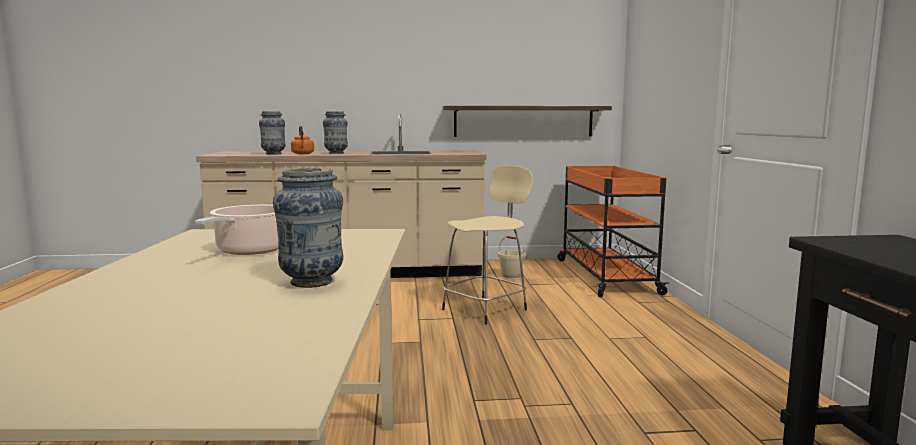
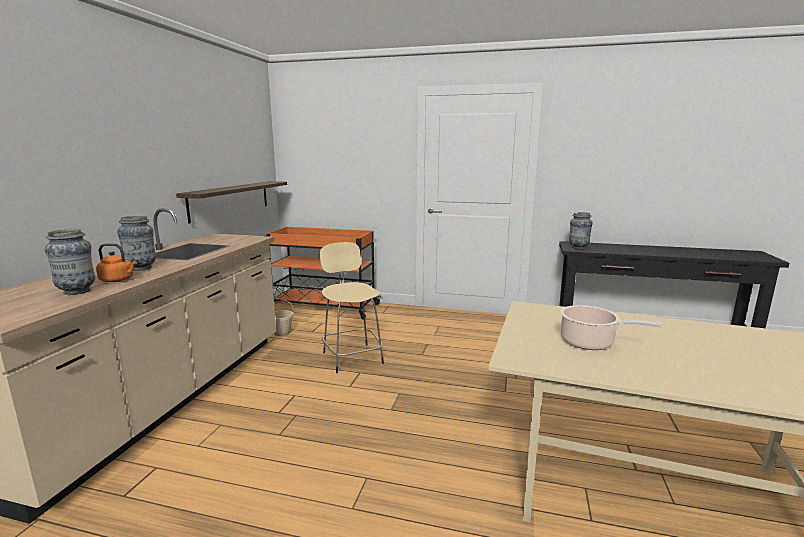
camera: 70 degrees left, 5 degrees up
vase [273,168,343,288] -> vase moved to [569,212,593,249]

